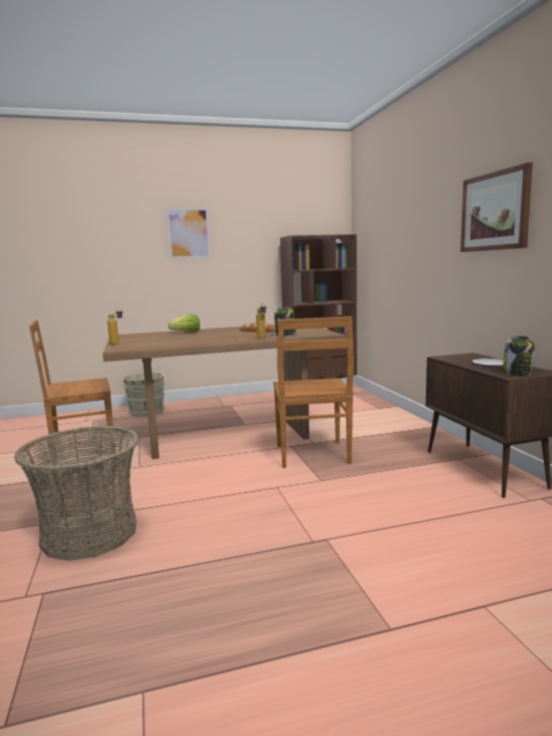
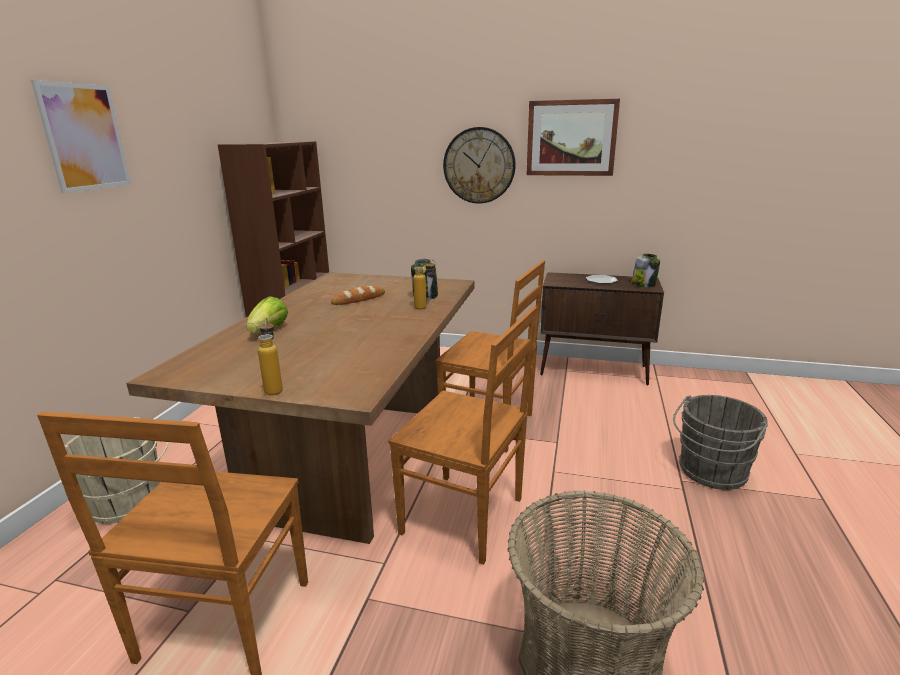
camera: 60 degrees left, 10 degrees up
none -> brown chair [388,306,537,565]
none -> wall clock [443,127,516,204]
none -> grey bucket [673,395,768,490]

